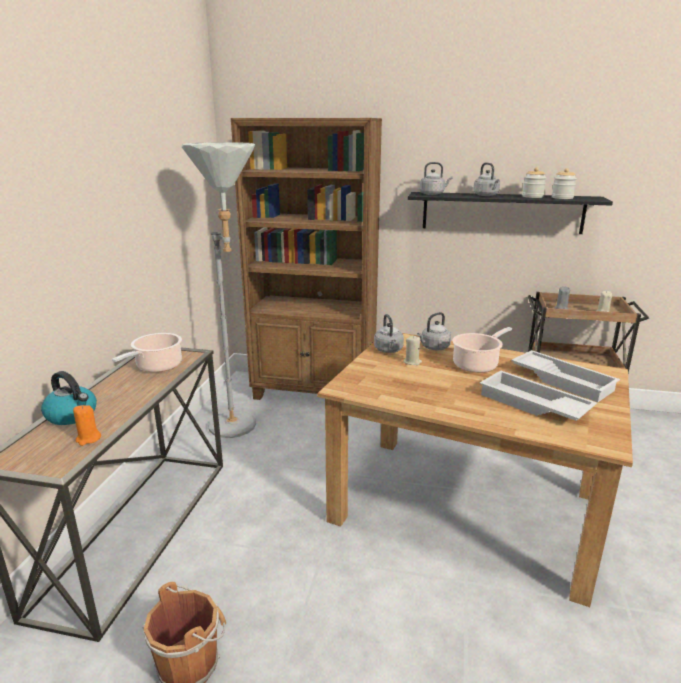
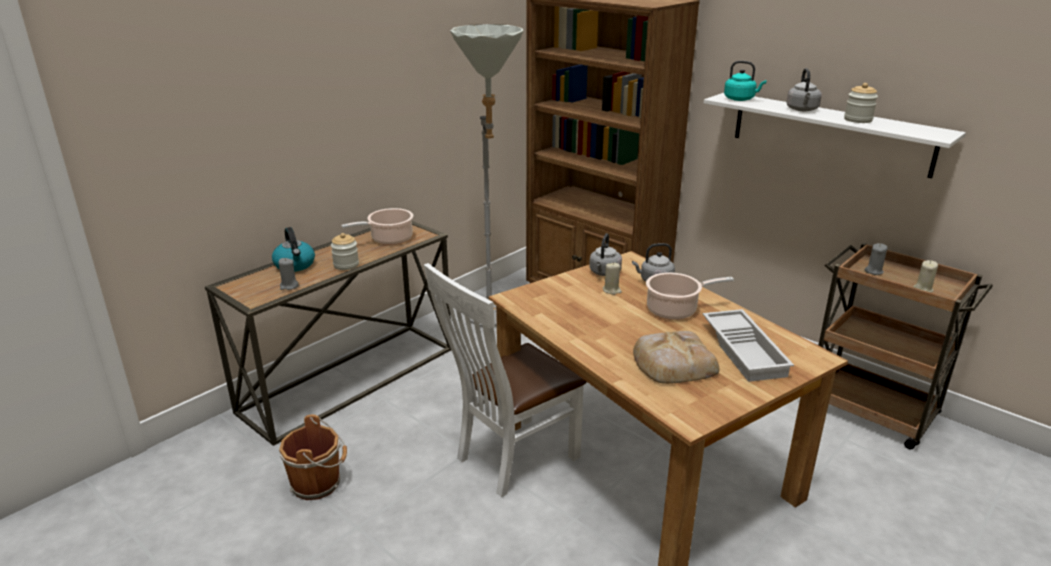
camera: 30 degrees right, 5 degrees up
orange candle [73,405,101,446] -> grey candle [279,258,299,290]
black shelf [408,192,613,234] -> white shelf [704,93,966,178]
grey kettle [420,162,452,195] -> turquoise kettle [724,61,767,101]
white tray [479,370,597,421] -> bread [633,331,720,384]
jar [552,168,577,199] -> jar moved to [331,233,359,270]
none -> white chair [424,263,587,497]

